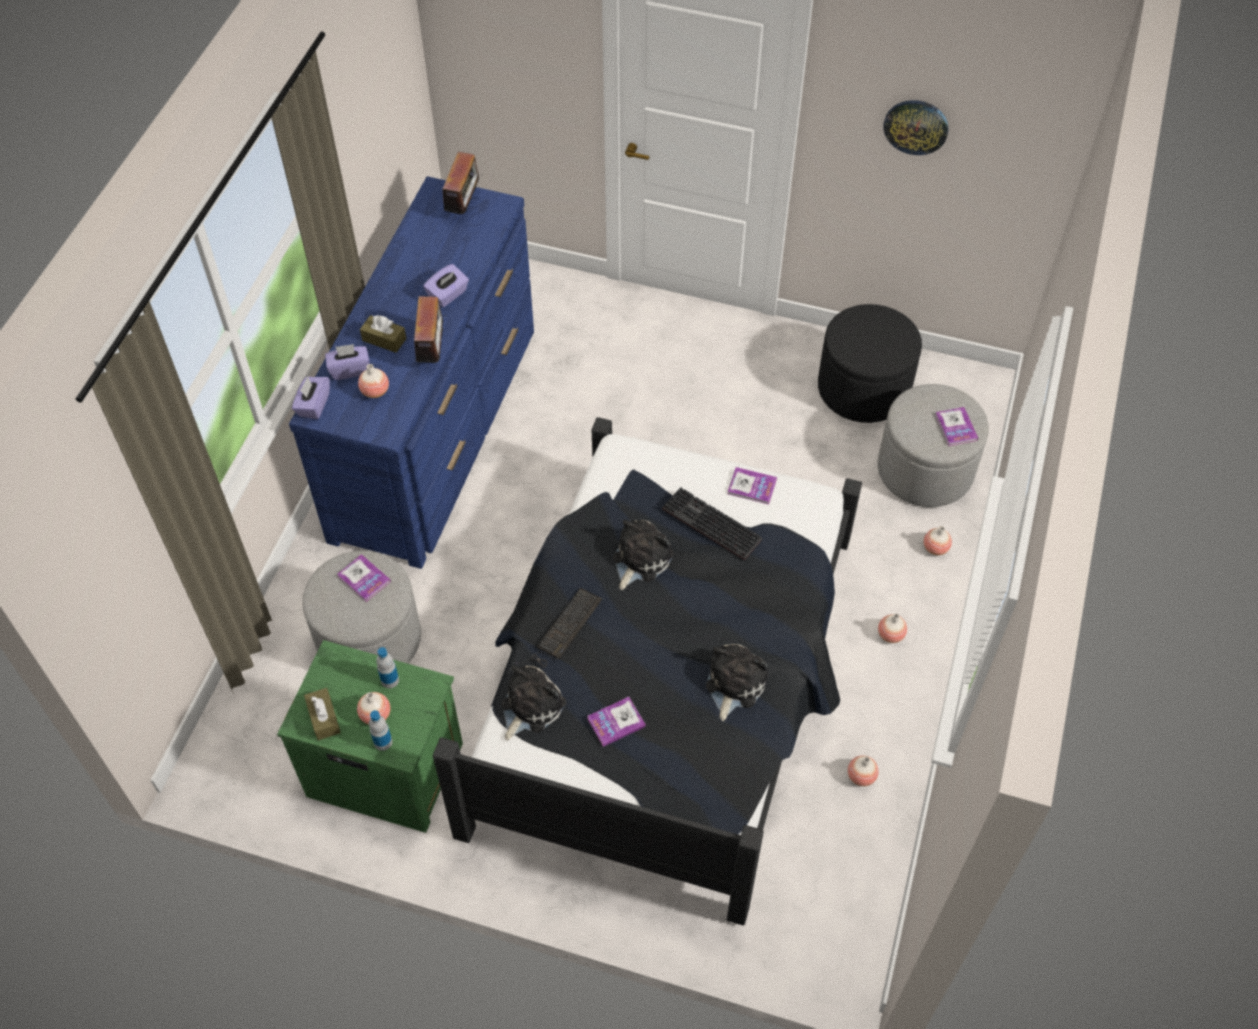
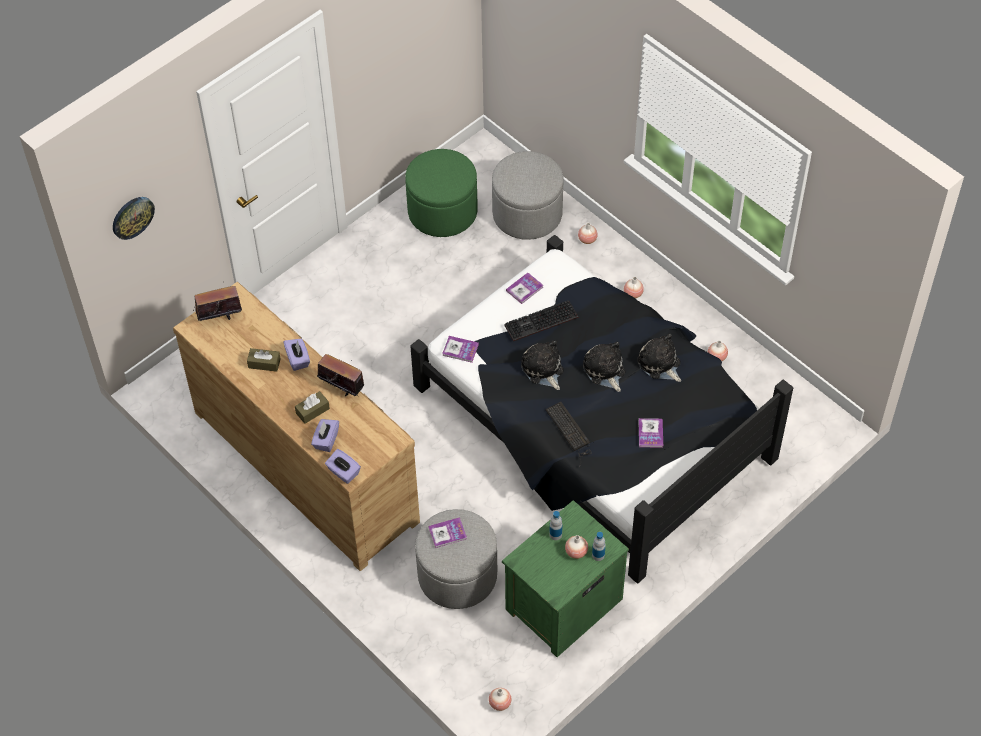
camera: 60 degrees left, 0 degrees up
blue dresser [289,176,534,569] -> brown dresser [173,282,420,571]
brown tissue box [304,688,341,740] -> brown tissue box moved to [247,348,281,372]
vase [358,364,389,398] -> vase moved to [489,688,511,711]
radio [443,152,483,217] -> radio turned 60 degrees counterclockwise [193,281,242,321]
plush toy [502,666,566,741] -> plush toy moved to [583,342,625,392]
black ottoman [818,304,922,423] -> green ottoman [405,149,478,237]
wall clock [883,100,949,155] -> wall clock moved to [113,197,155,240]
book [935,407,978,446] -> book moved to [442,336,479,363]

